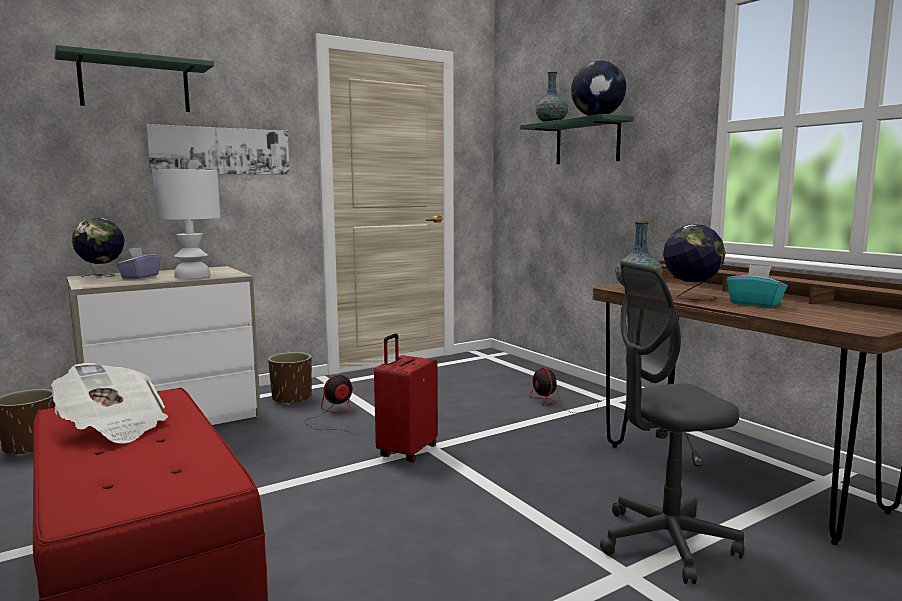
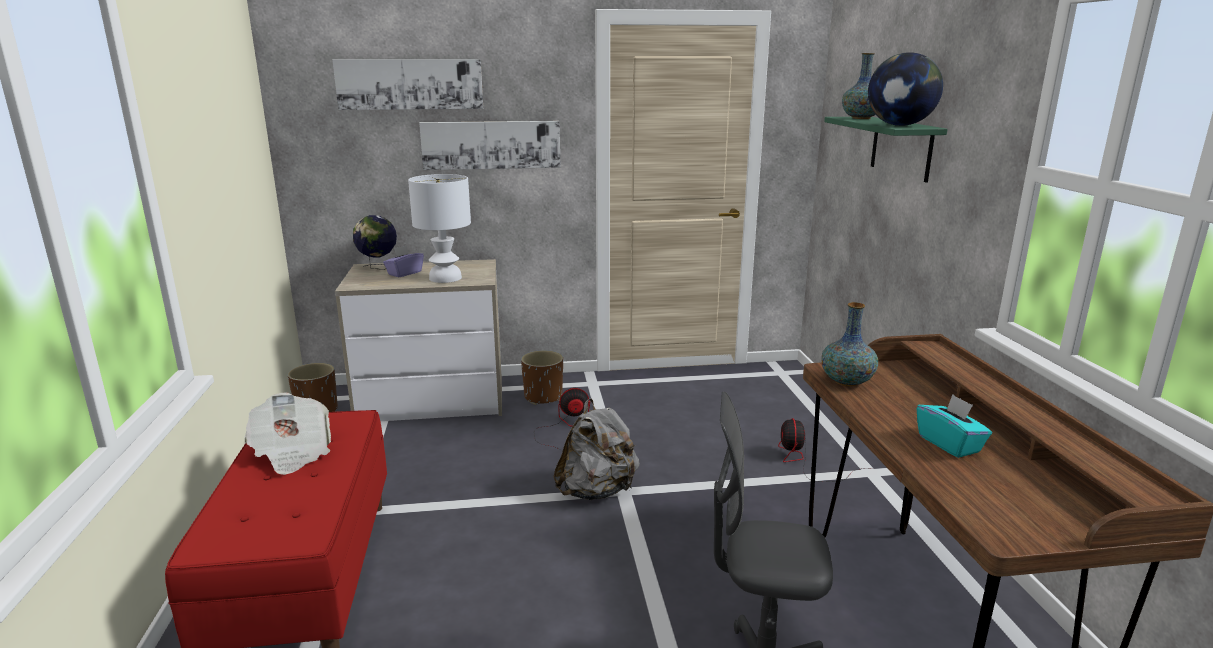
camera: 25 degrees right, 10 degrees up
green shelf [54,45,214,112] -> picture [332,59,483,110]
red suitcase [374,333,438,462] -> grey backpack [554,398,640,500]
globe [663,224,726,301] -> none

